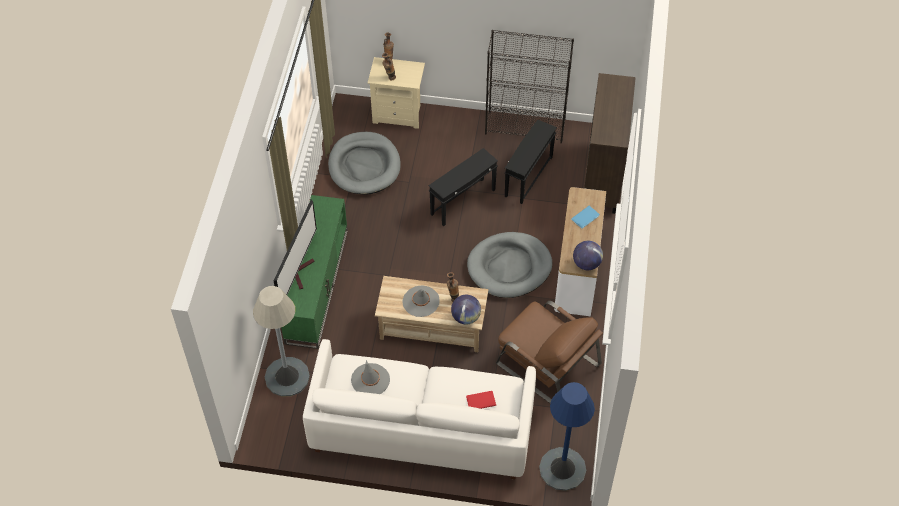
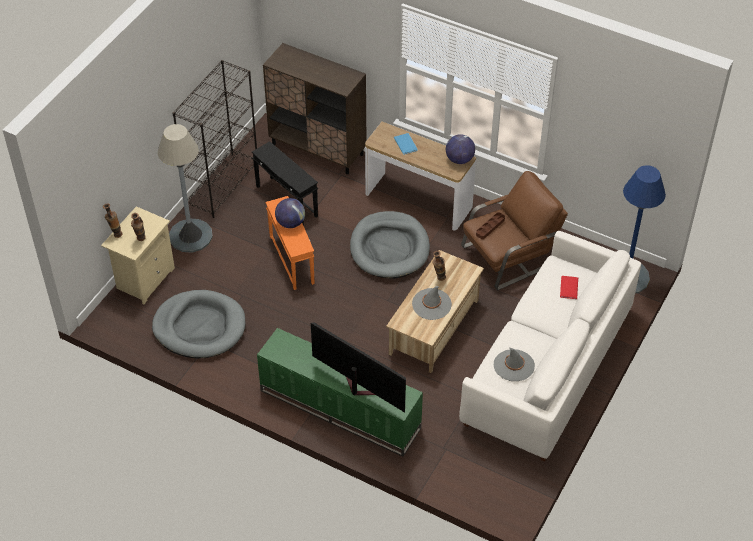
camera: 70 degrees left, 5 degrees down
grey floor lamp [253,286,310,397] -> grey floor lamp moved to [158,124,213,253]
black side table [428,148,498,226] -> orange side table [265,196,314,290]
globe [451,295,481,324] -> globe moved to [275,198,305,228]
none -> brown tray [476,212,505,239]

